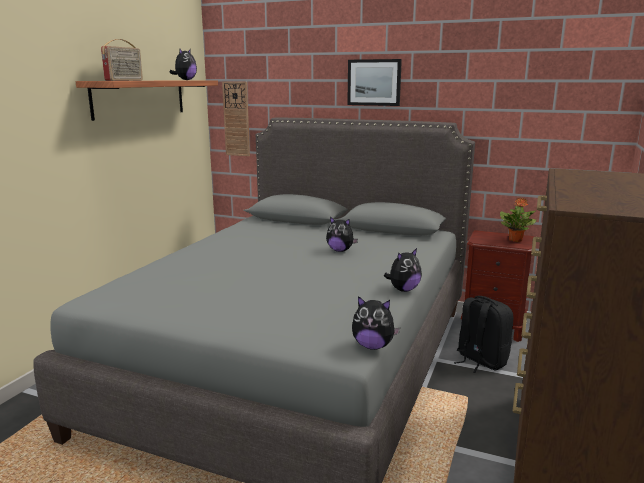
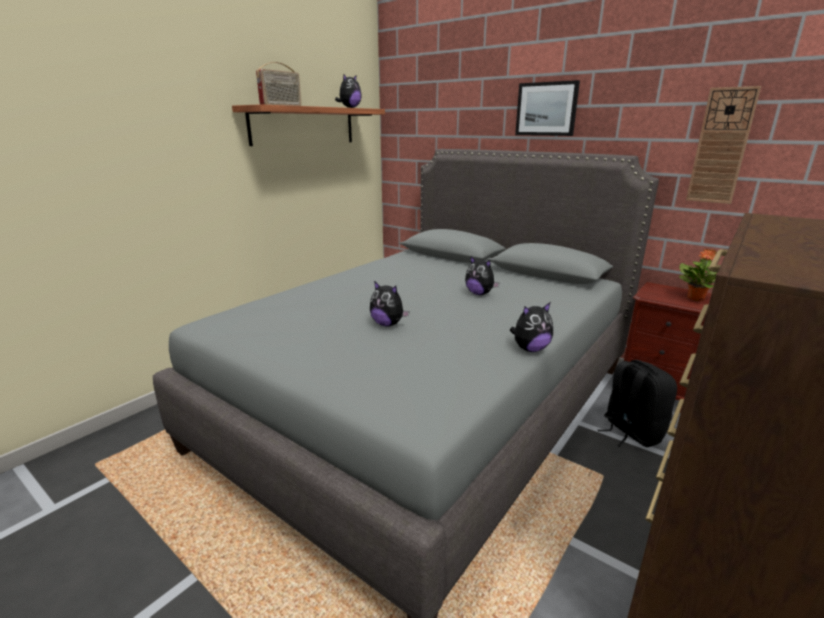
camera: 15 degrees right, 5 degrees up
wall clock [222,82,250,156] -> wall clock moved to [686,86,761,204]
plush toy [352,296,400,350] -> plush toy moved to [370,281,409,327]

